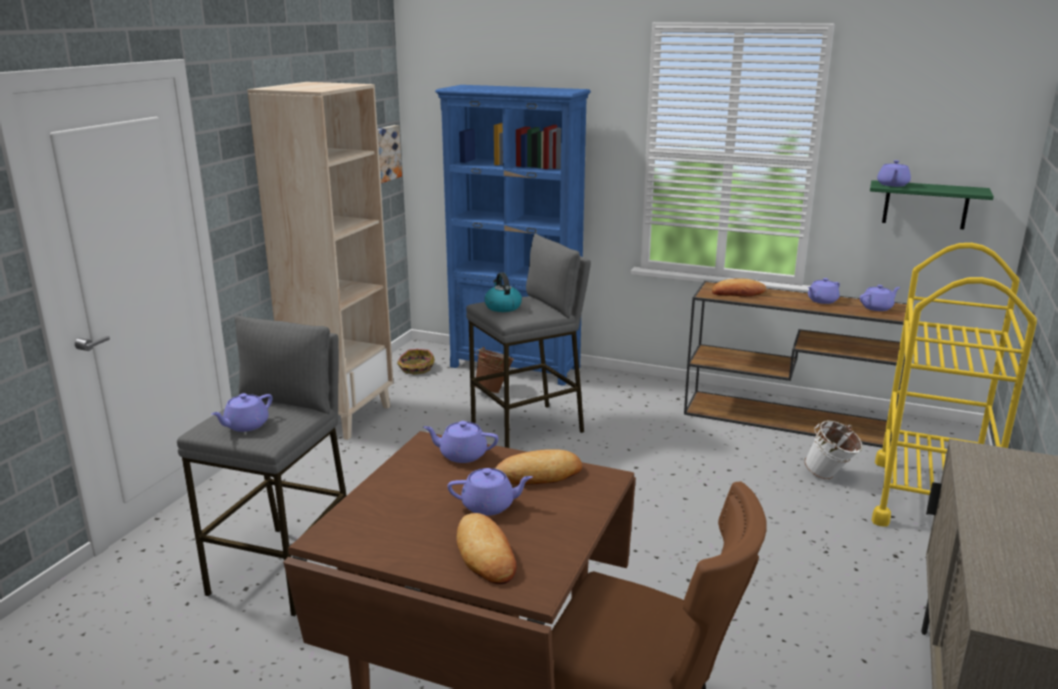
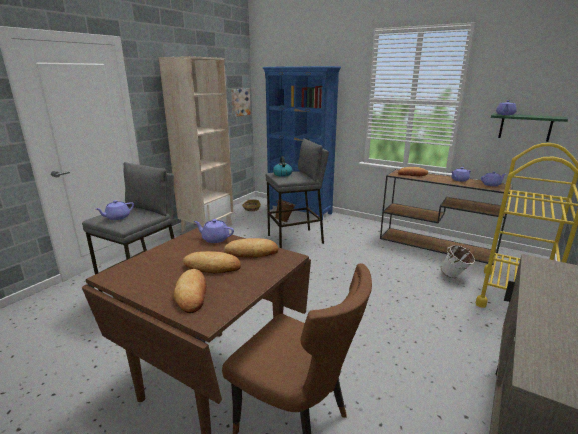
camera: 10 degrees right, 0 degrees up
purple teapot [448,468,533,516] -> bread [183,251,241,273]

